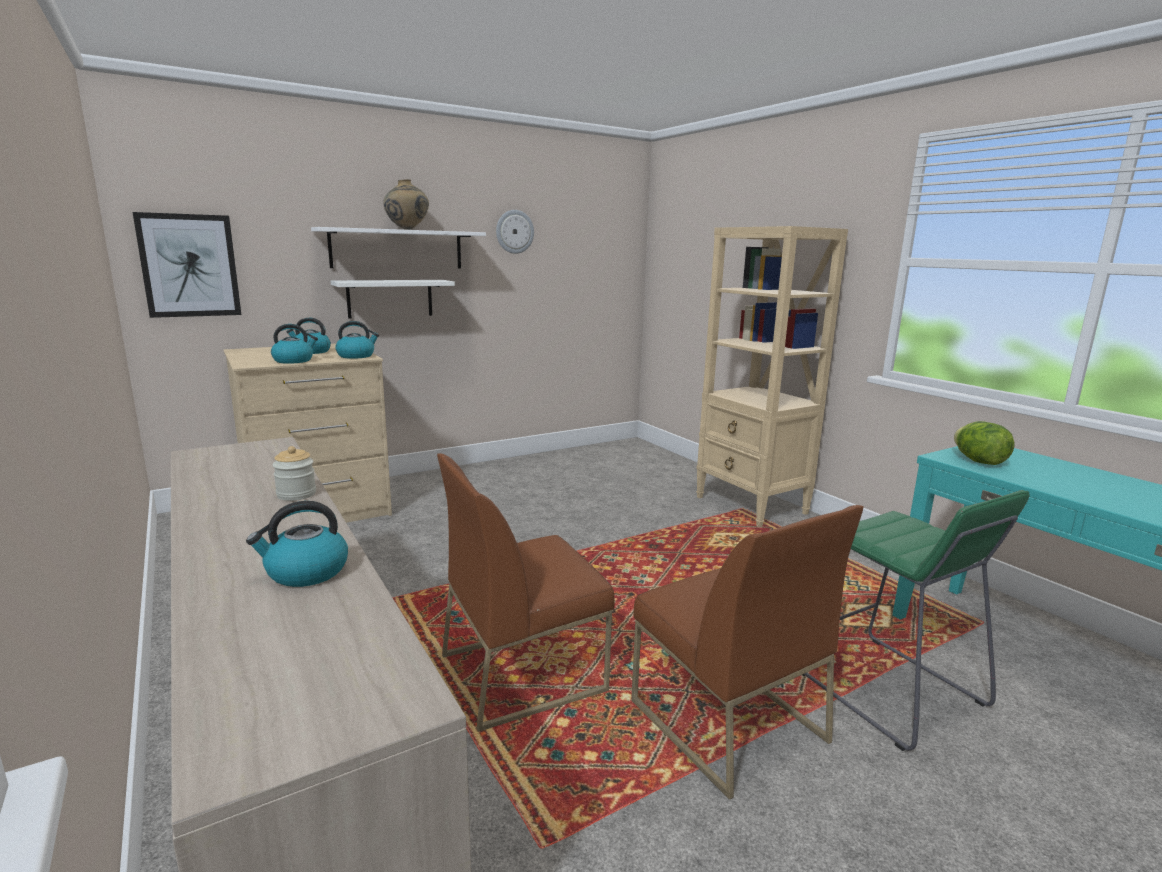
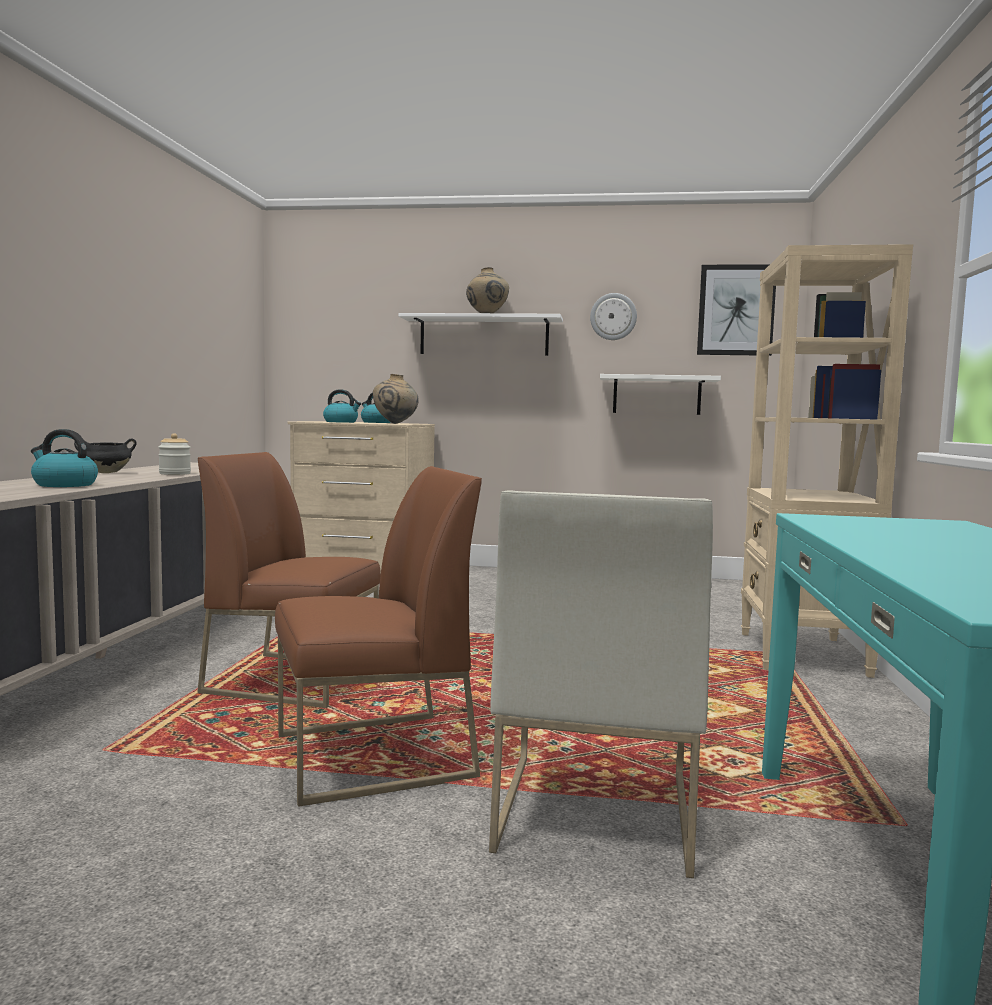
camera: 40 degrees right, 10 degrees down
picture [133,212,241,318] -> picture moved to [697,264,776,356]
white shelf [331,280,455,319] -> white shelf moved to [600,374,721,415]
kettle [335,321,379,359] -> beige vase [373,374,419,424]
brown chair [631,505,864,800] -> brown chair turned 120 degrees counterclockwise [275,466,482,807]
green stool [803,490,1030,751] -> white chair [489,490,713,878]
lettuce [954,421,1015,465] -> none
none -> black cooking pot [74,438,137,473]

